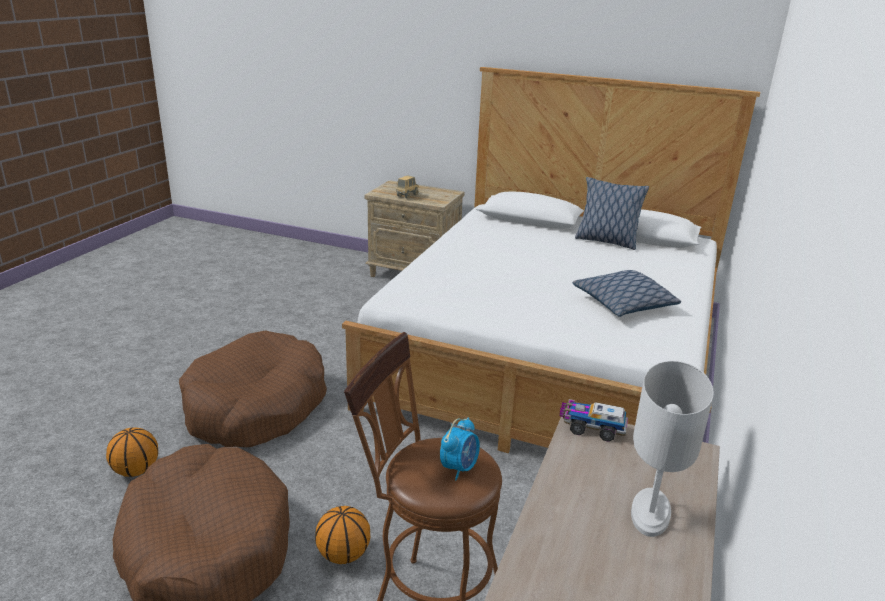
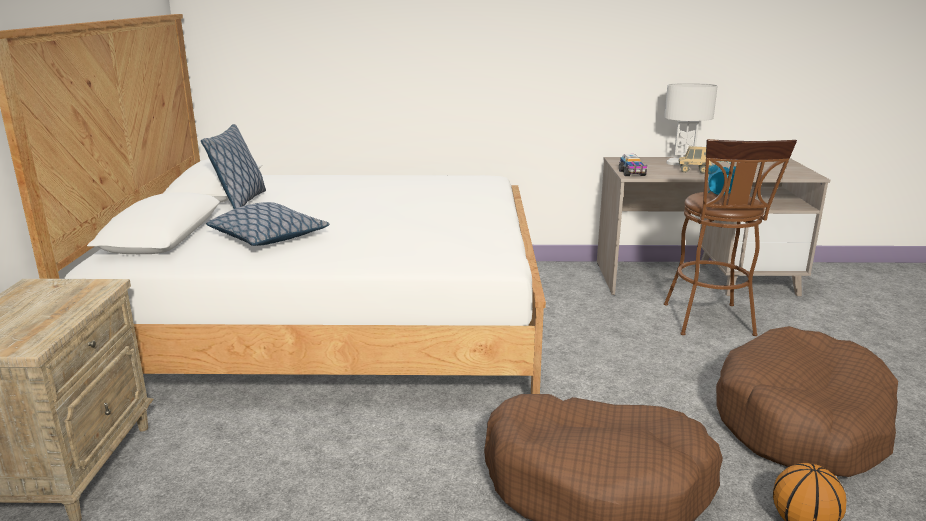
camera: 110 degrees left, 5 degrees down
basketball [315,506,370,564] -> none
toy truck [396,175,419,199] -> toy truck moved to [679,146,712,174]
pillow [573,270,681,317] -> pillow moved to [206,202,329,246]

